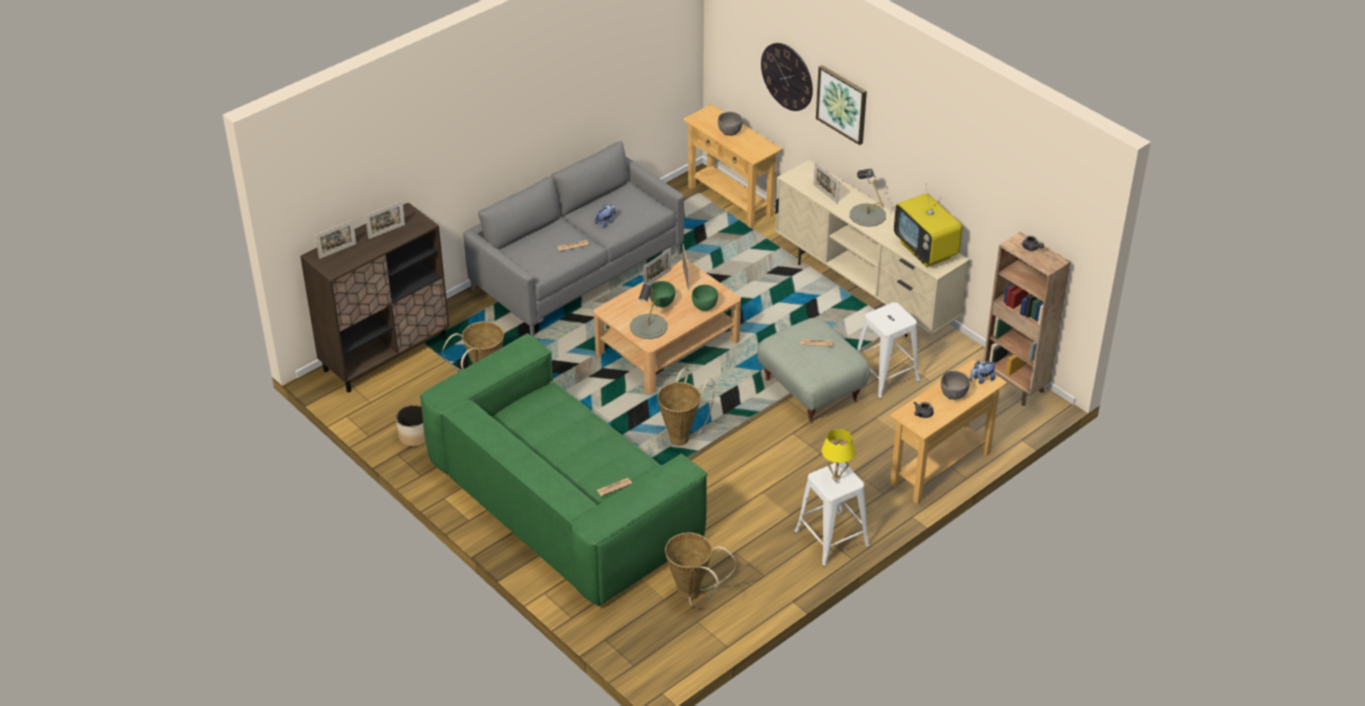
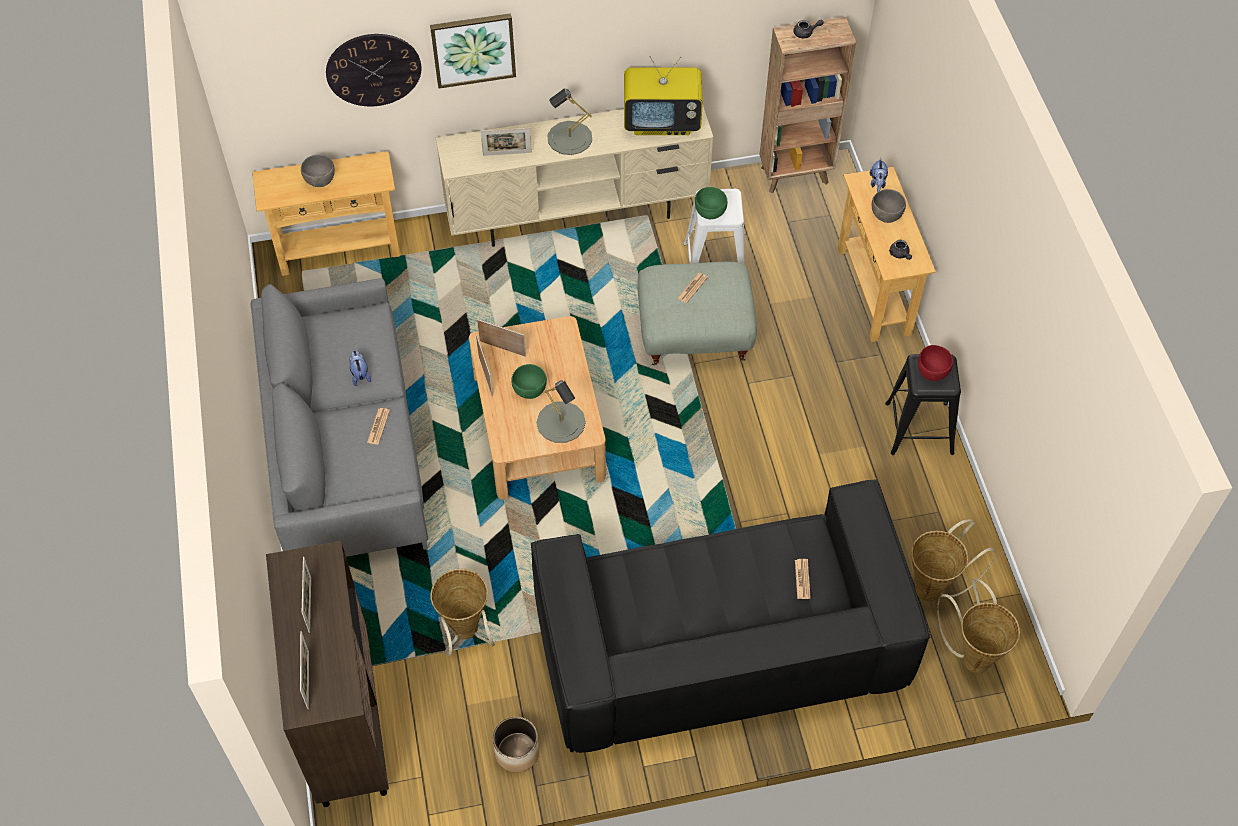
camera: 60 degrees left, 15 degrees up
green sofa [420,333,708,606] -> black sofa [531,480,930,753]
basket [657,368,715,446] -> basket moved to [937,579,1020,673]
green bowl [692,285,718,311] -> green bowl moved to [695,187,727,219]
white stool [794,462,870,567] -> black stool [885,354,961,455]
yellow table lamp [822,429,856,481] -> red bowl [918,345,953,381]

